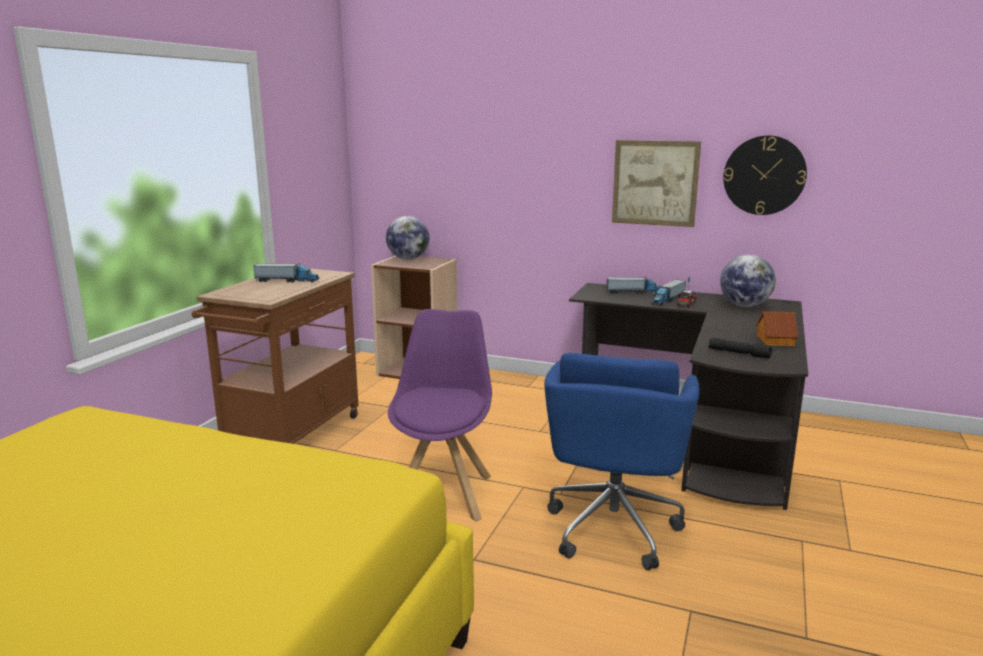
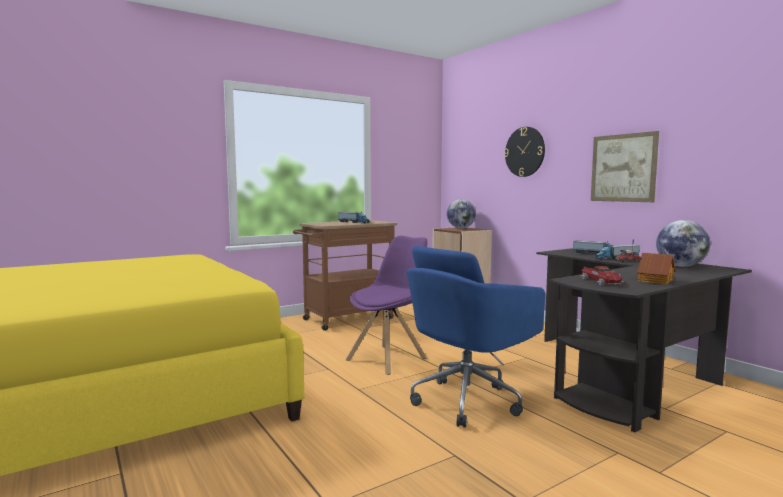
camera: 35 degrees right, 10 degrees down
black flashlight [709,338,773,358] -> toy car [580,266,625,285]
wall clock [723,135,807,215] -> wall clock moved to [504,127,545,177]

